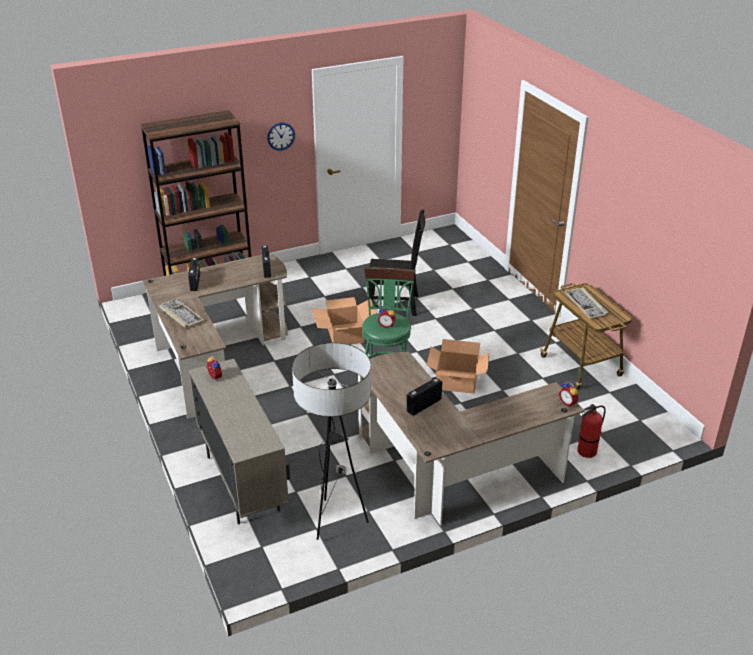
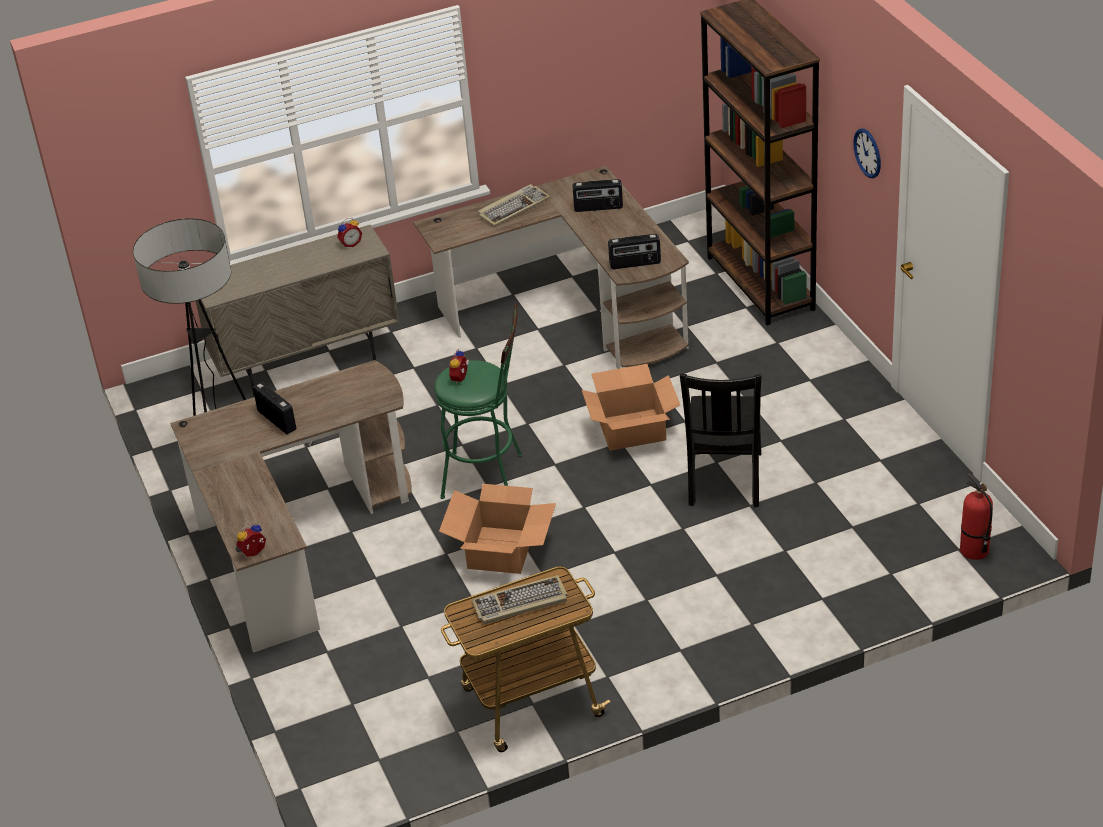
camera: 95 degrees right, 5 degrees up
fire extinguisher [578,404,606,458] -> fire extinguisher moved to [960,474,993,560]

